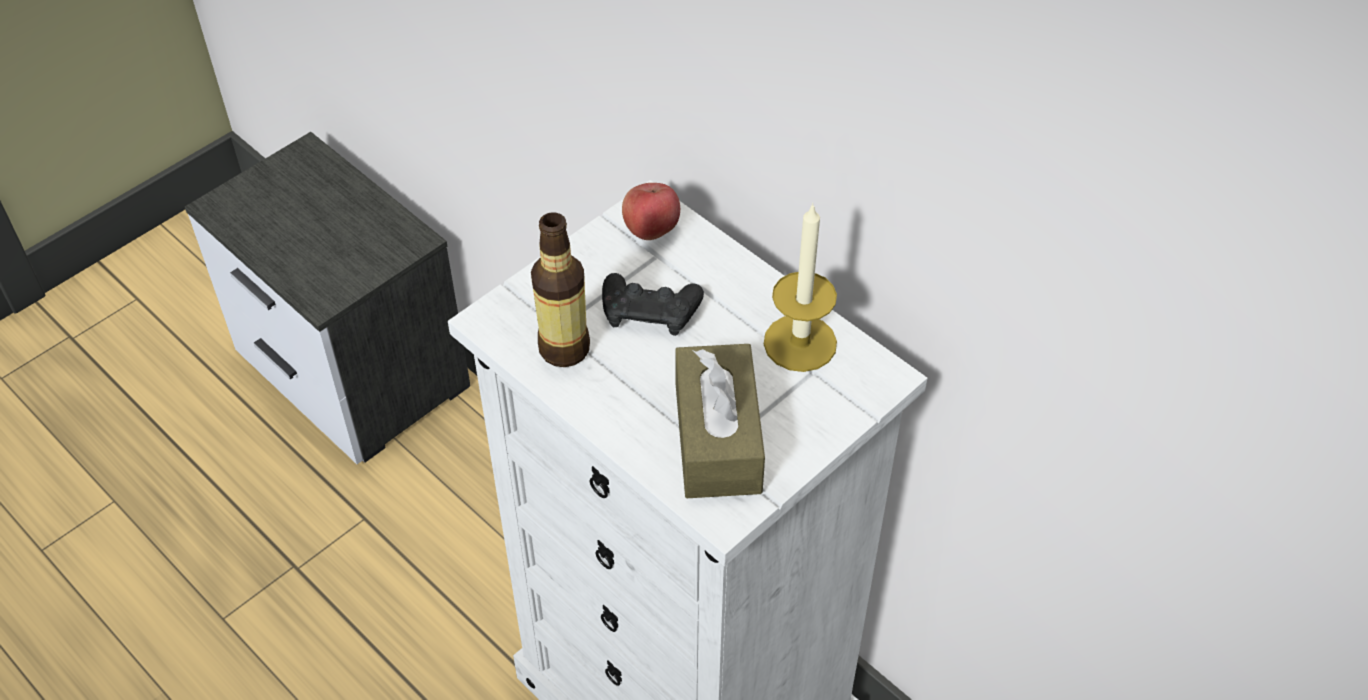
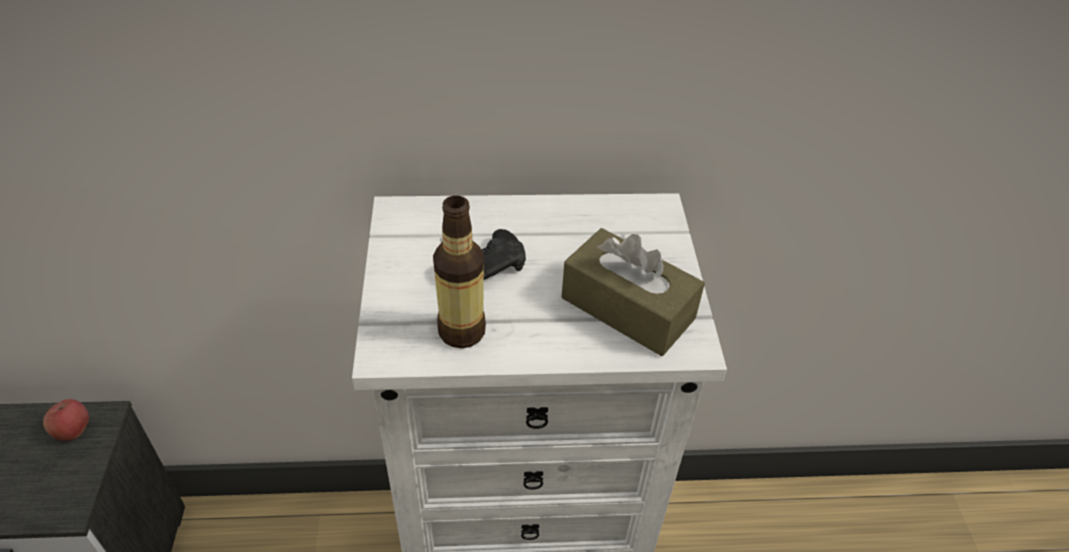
camera: 50 degrees left, 5 degrees down
apple [622,183,680,240] -> apple moved to [43,399,89,441]
candle [764,203,837,372] -> none

